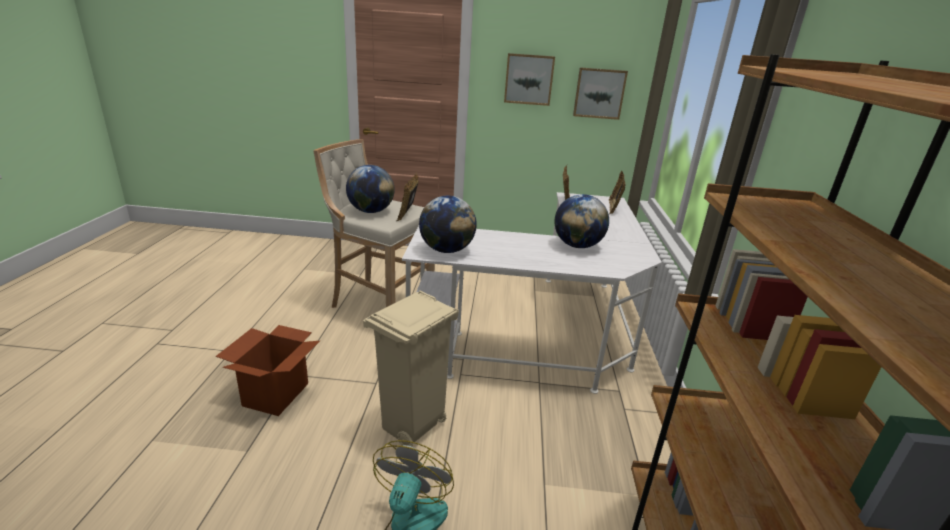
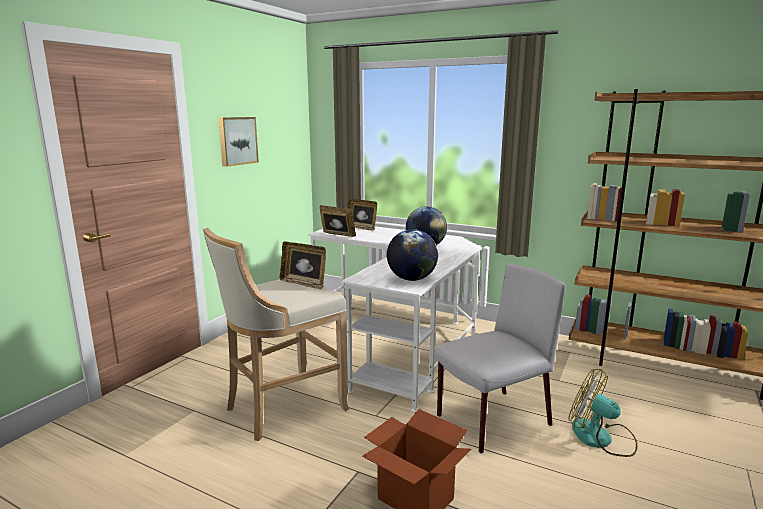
camera: 65 degrees left, 10 degrees down
globe [346,165,395,213] -> none
beige trash can [363,290,459,447] -> grey chair [434,263,565,453]
picture [573,68,628,120] -> none

